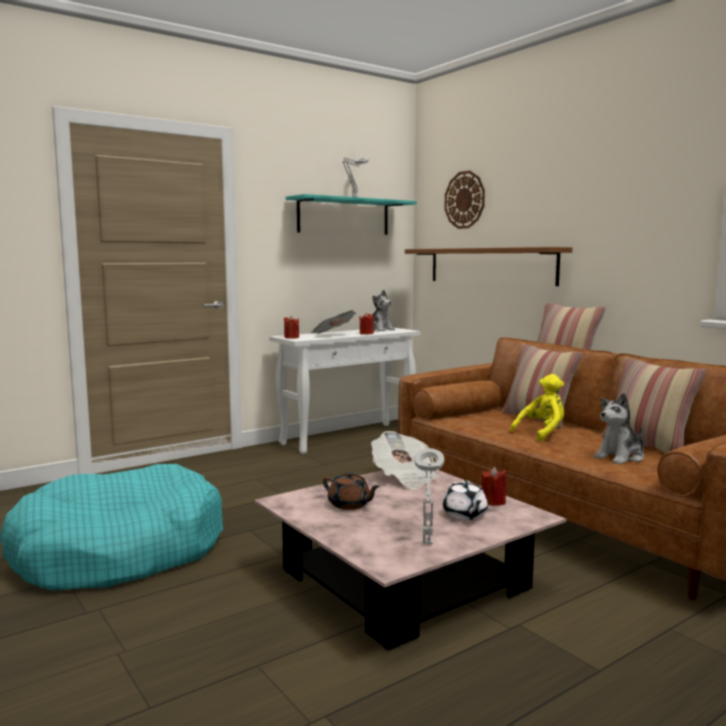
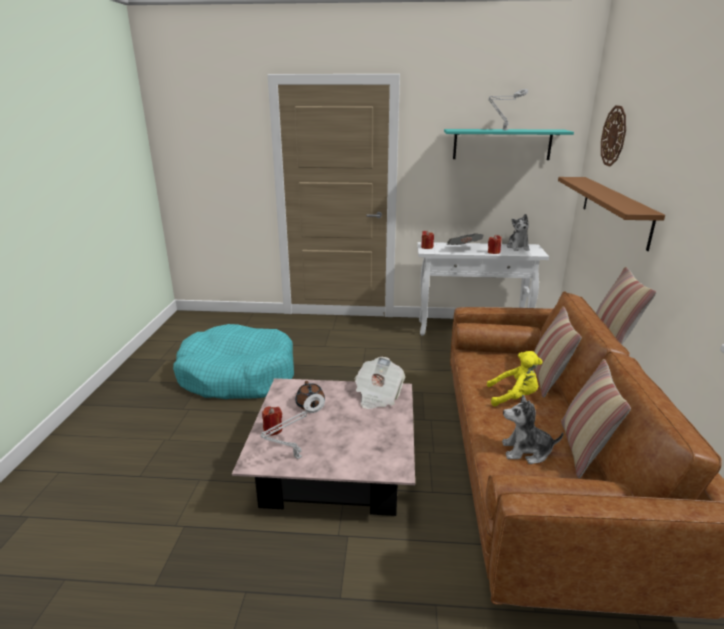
camera: 40 degrees right, 15 degrees up
white teapot [443,480,488,520] -> none
red candle [482,467,507,506] -> red candle moved to [262,406,282,436]

